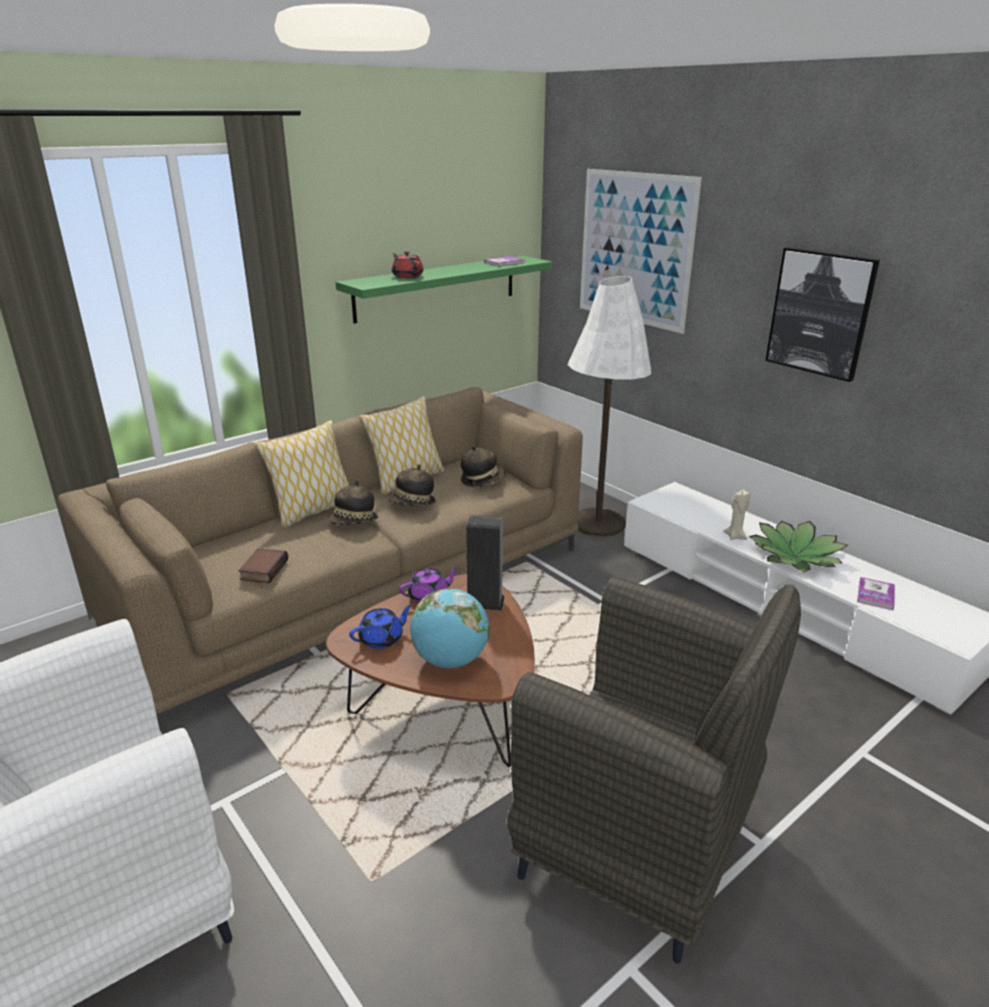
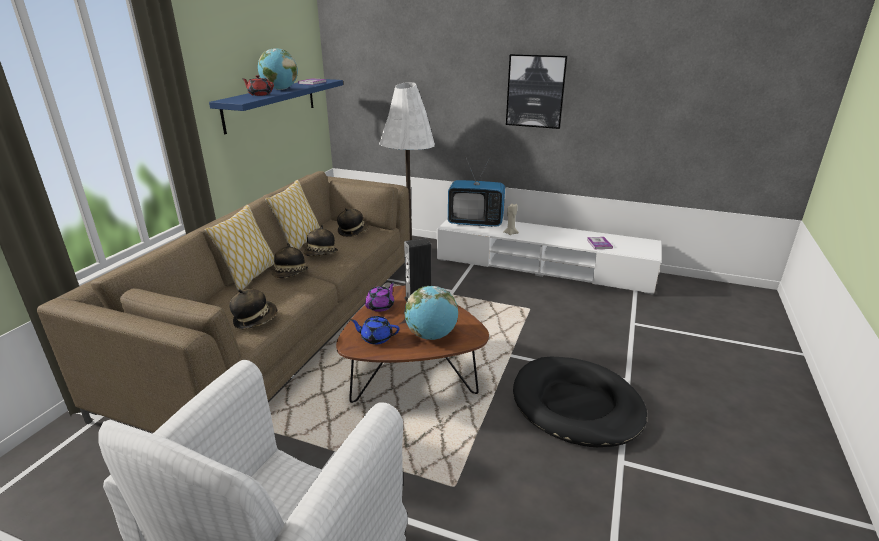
camera: 30 degrees left, 0 degrees up
book [238,548,288,583] -> hat [229,289,277,329]
green shelf [336,256,553,324] -> blue shelf [209,79,343,134]
blue teapot [349,605,412,649] -> blue teapot turned 105 degrees counterclockwise [350,316,400,345]
grey armchair [507,577,801,964] -> black dog bed [513,357,647,447]
picture [580,169,702,334] -> none
potted plant [749,521,848,572] -> none
none -> globe [258,48,298,90]
none -> television [448,158,505,227]

